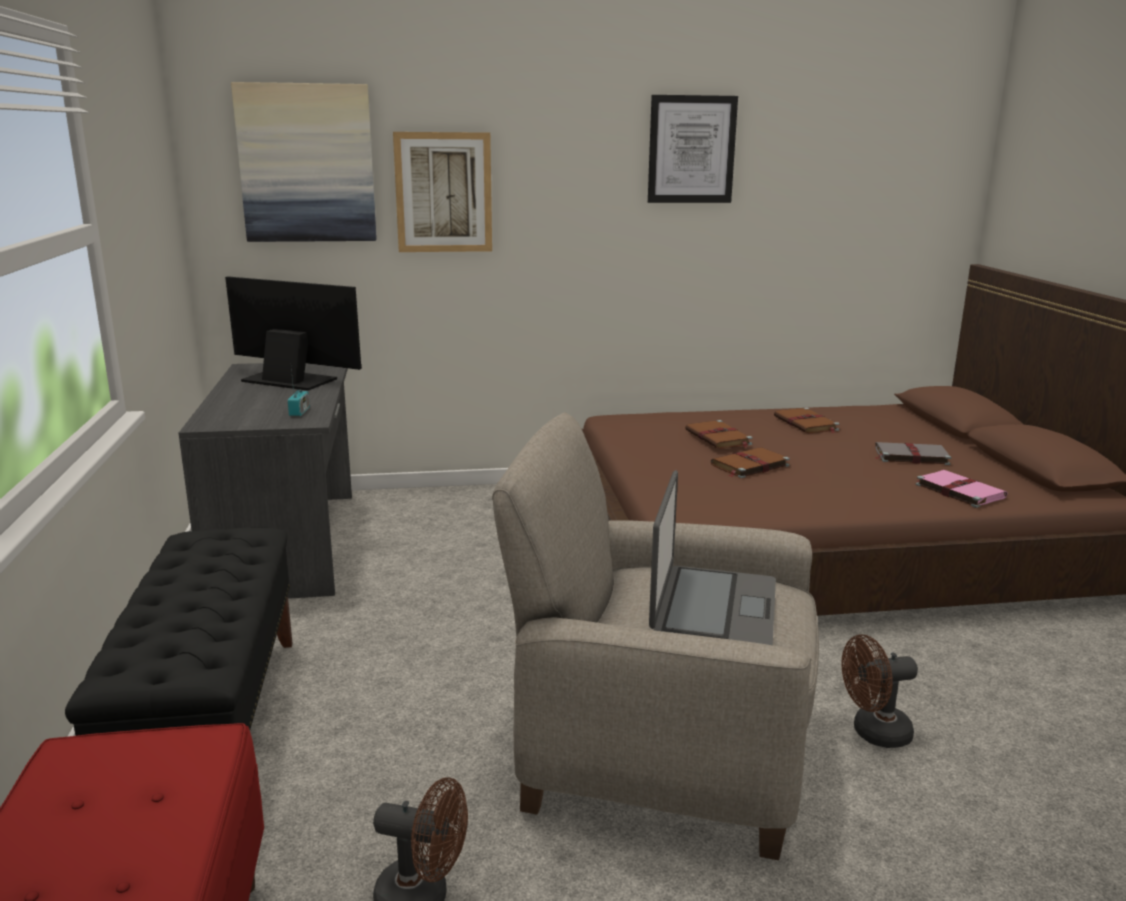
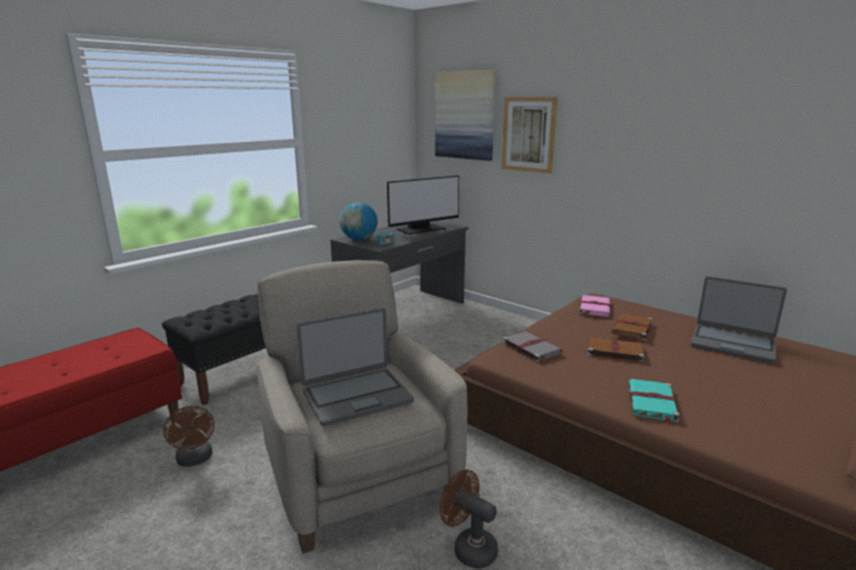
camera: 50 degrees right, 0 degrees up
monitor [225,276,362,391] -> monitor turned 75 degrees clockwise [387,175,459,235]
picture [648,95,738,203] -> none
brown book [774,407,840,433] -> laptop [690,276,787,363]
grey book [875,442,951,465] -> grey book moved to [502,331,563,362]
pink book [916,470,1008,508] -> pink book moved to [579,295,611,317]
none -> globe [339,202,378,240]
none -> turquoise book [629,379,679,424]

